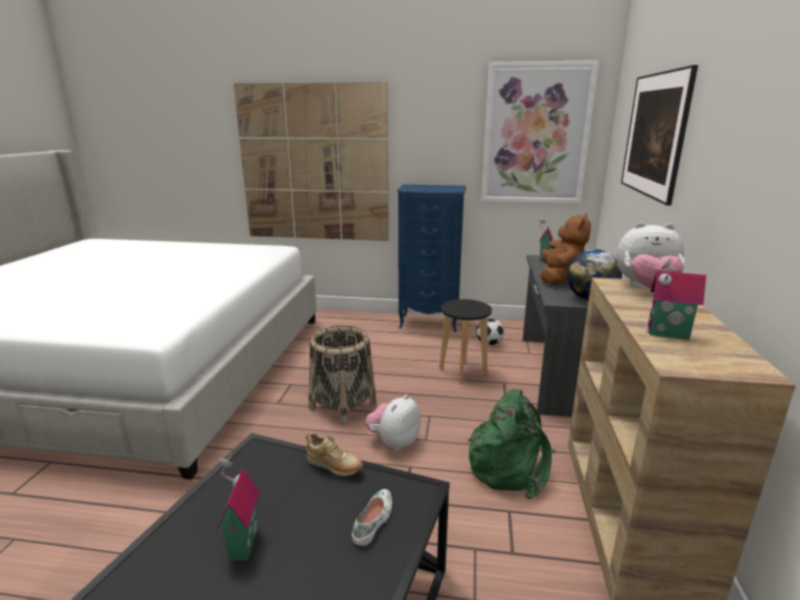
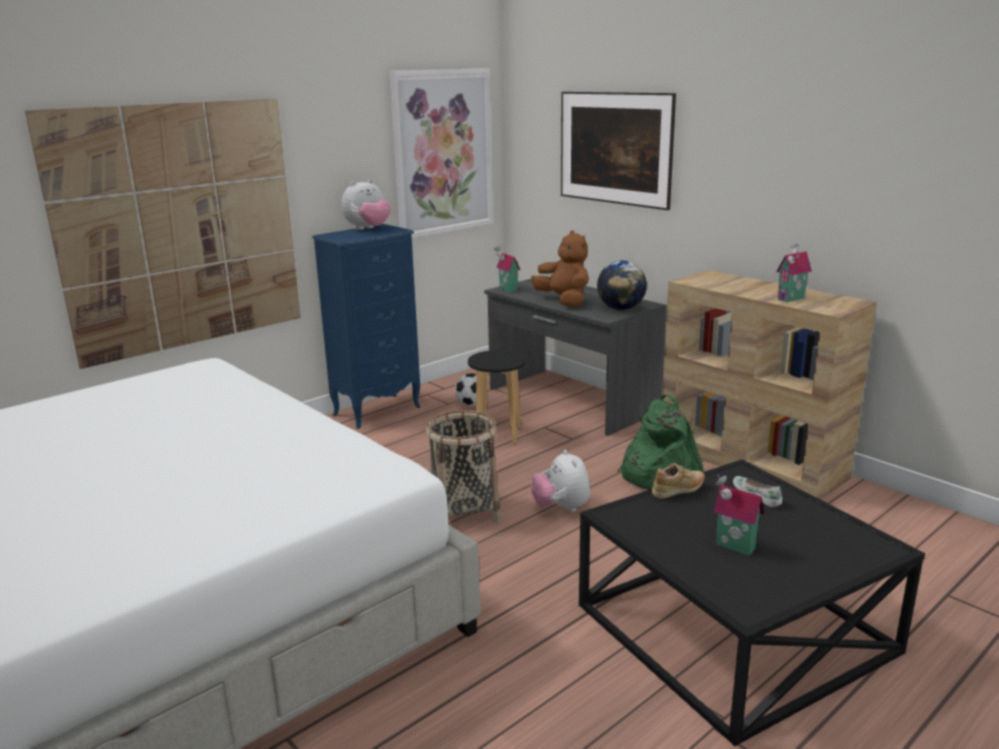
camera: 50 degrees left, 0 degrees up
plush toy [616,222,685,289] -> plush toy moved to [342,179,391,230]

